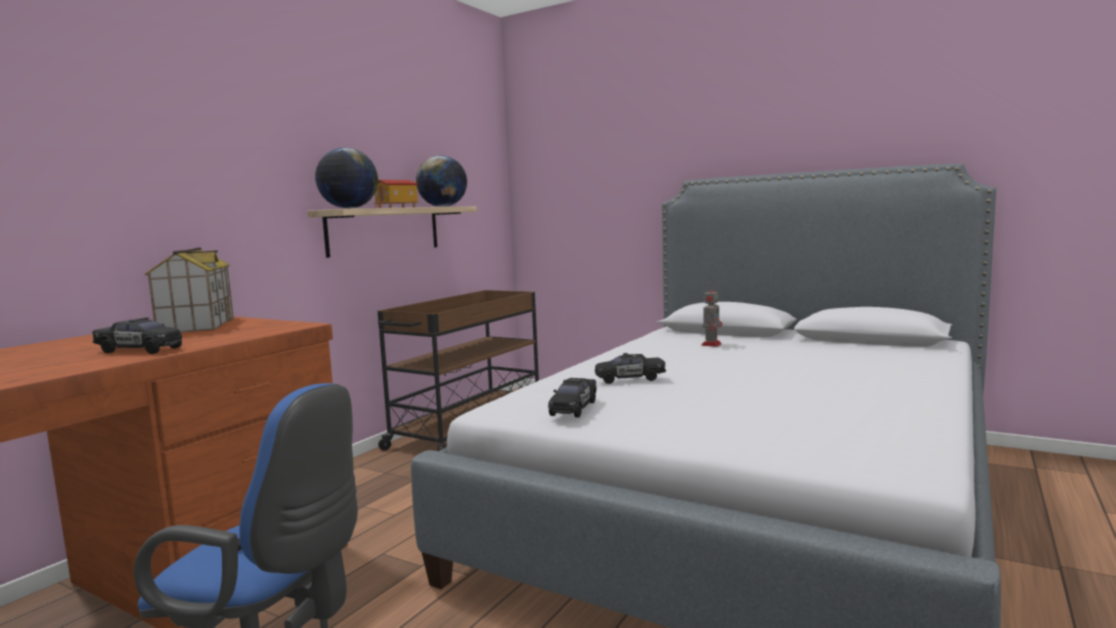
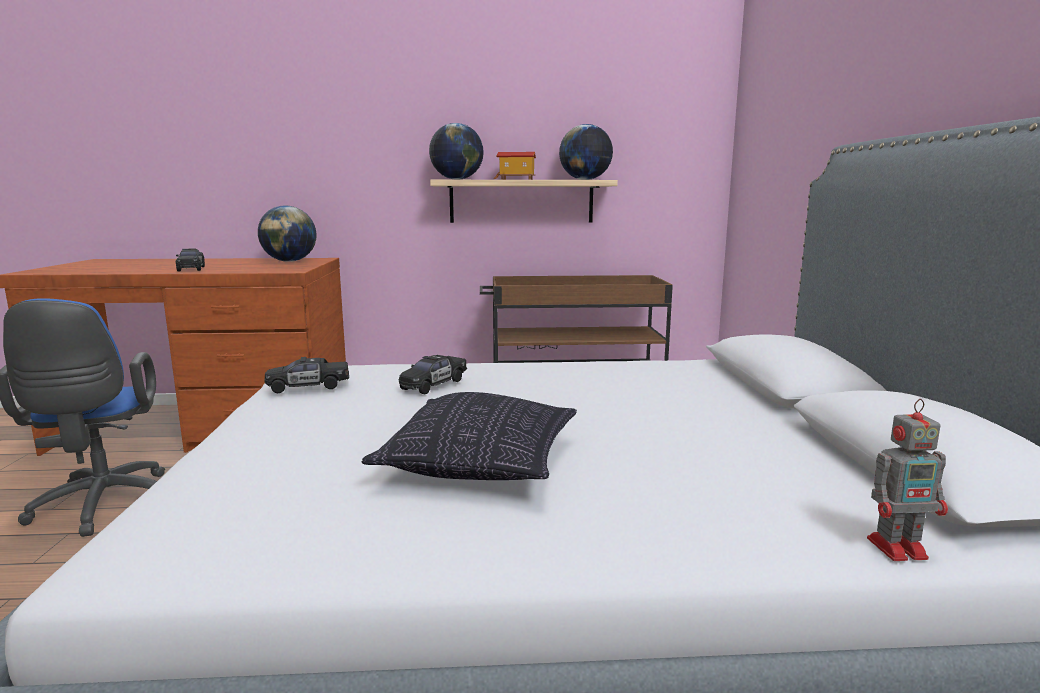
camera: 55 degrees right, 5 degrees up
toy house [145,247,234,332] -> globe [258,205,316,262]
black toy car [595,353,666,384] -> black toy car turned 105 degrees counterclockwise [399,355,467,394]
toy robot [701,285,722,347] -> toy robot moved to [867,399,948,561]
none -> pillow [362,392,577,480]

